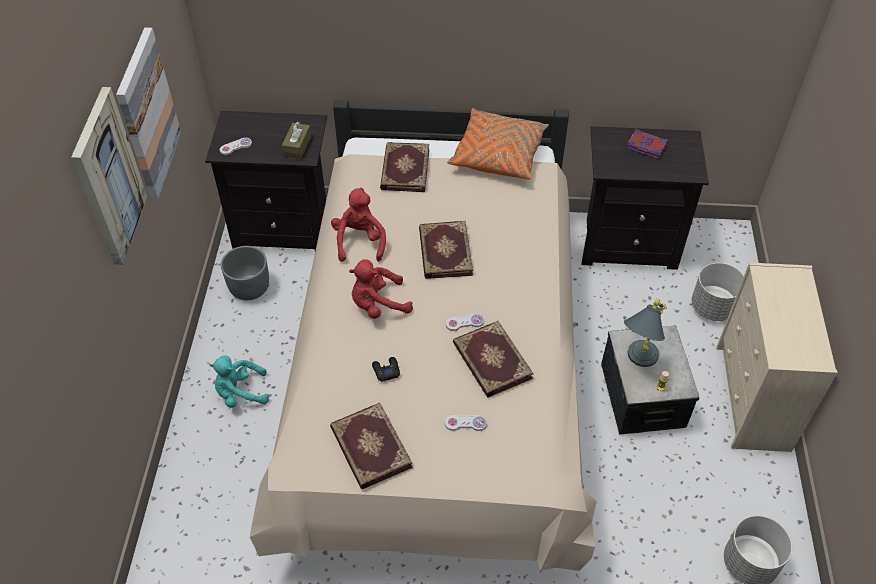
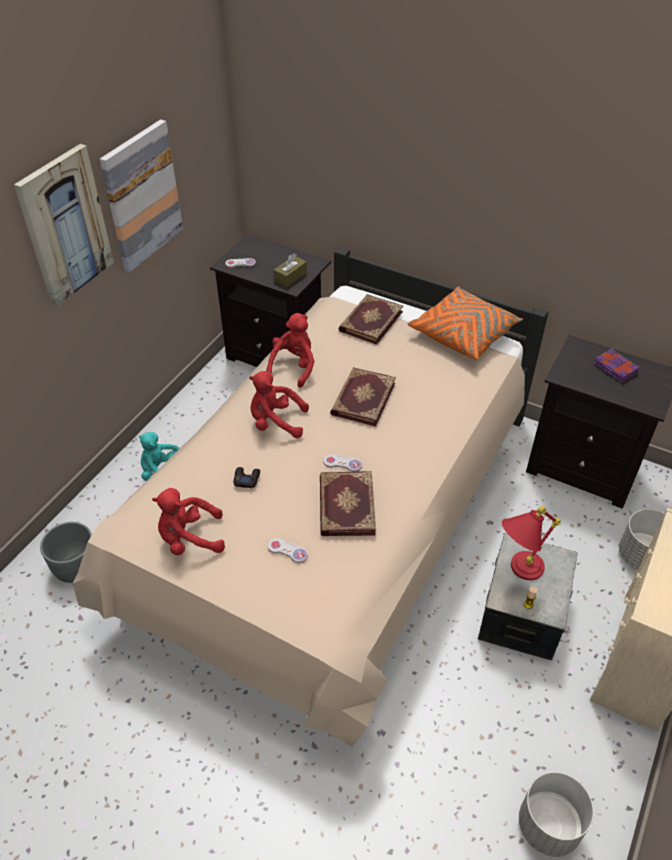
camera: 25 degrees right, 5 degrees down
grey planter [221,246,269,300] -> grey planter moved to [40,522,92,583]
book [330,403,413,489] -> red plush toy [152,488,225,555]
grey table lamp [624,299,667,367] -> red table lamp [502,506,561,580]

